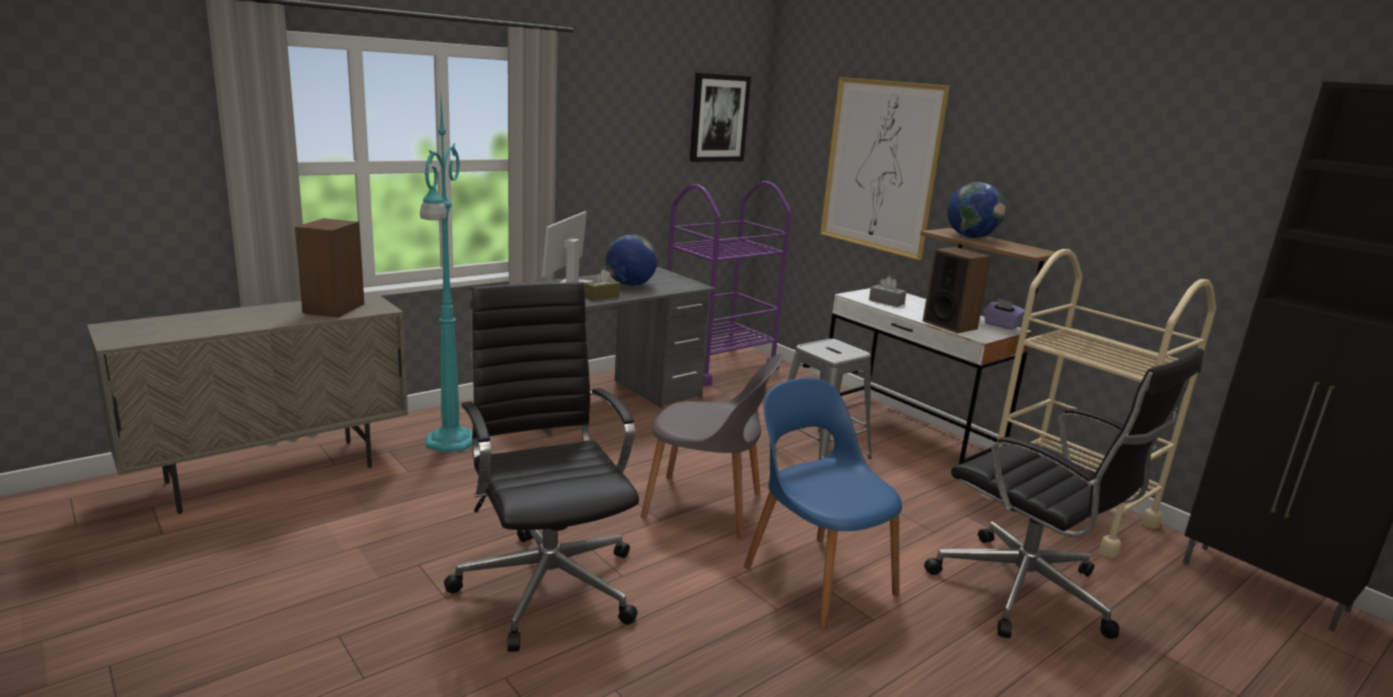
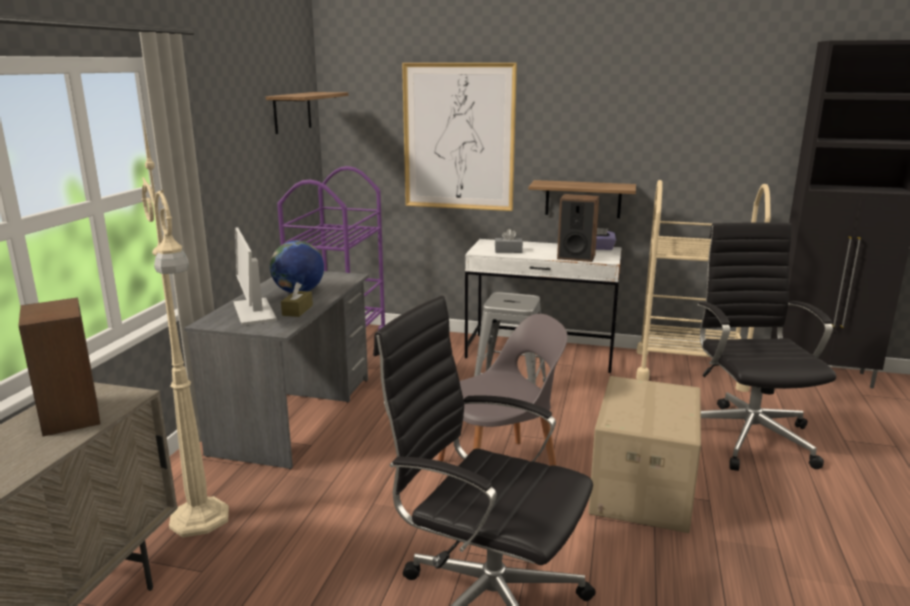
camera: 35 degrees left, 0 degrees up
turquoise floor lamp [420,98,472,452] -> beige floor lamp [142,119,229,538]
picture [690,73,751,162] -> shelf [266,92,348,134]
blue chair [744,378,902,629] -> cardboard box [588,376,701,533]
black office chair [924,348,1204,639] -> black office chair turned 105 degrees counterclockwise [697,223,836,471]
globe [947,182,1005,238] -> none

